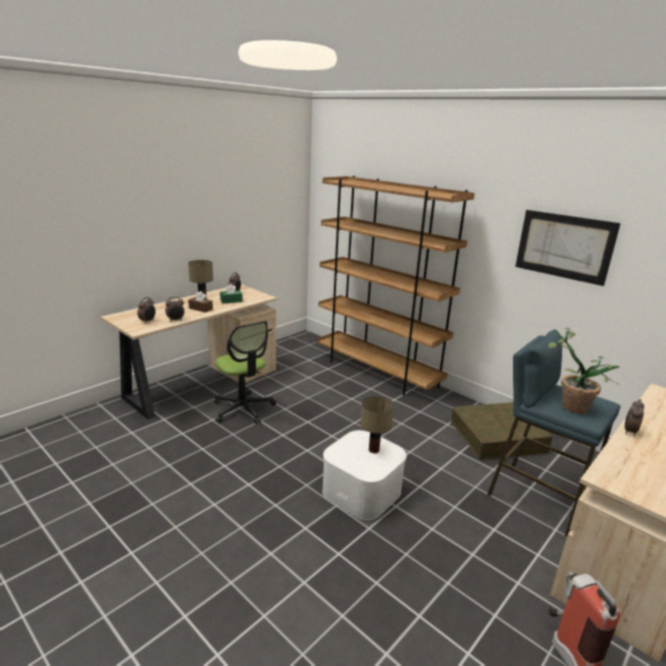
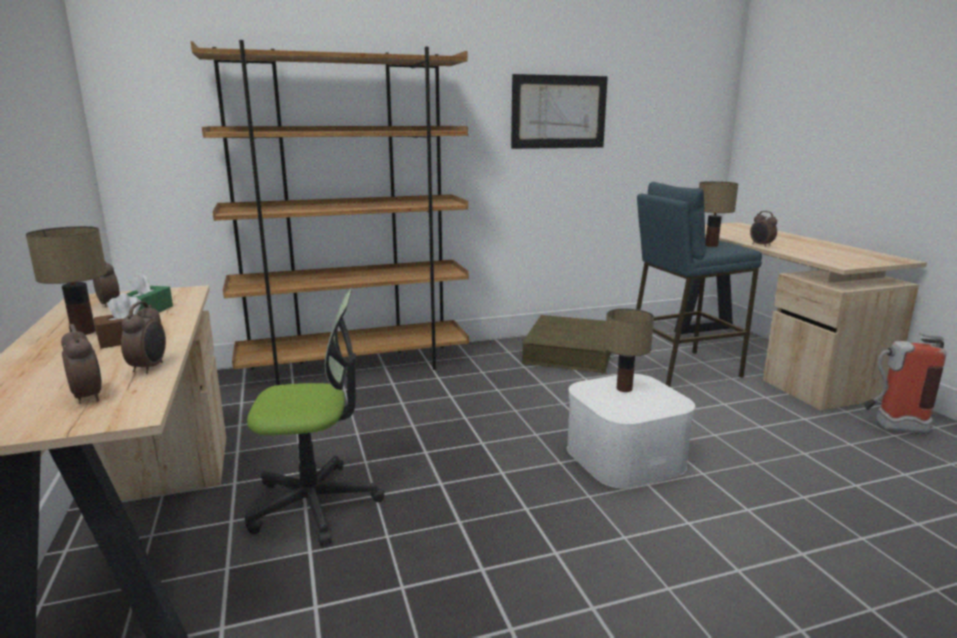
camera: 60 degrees left, 5 degrees down
potted plant [548,328,619,414] -> table lamp [699,181,738,247]

